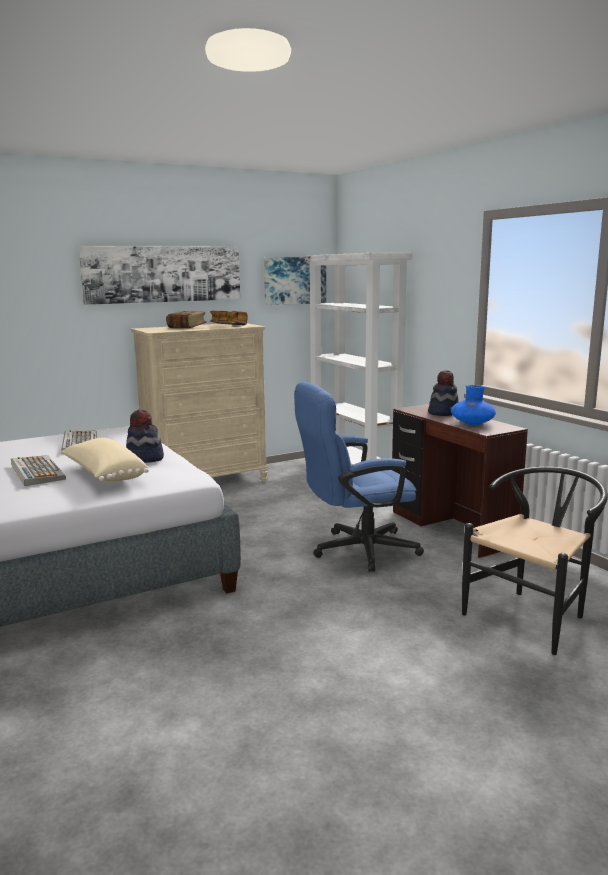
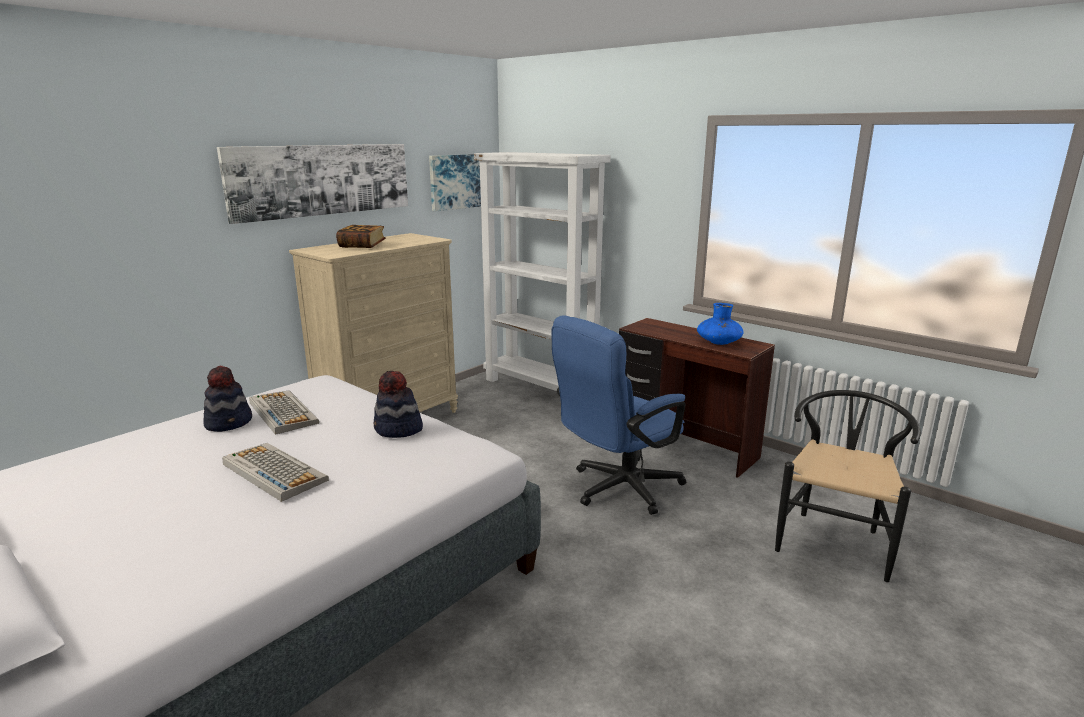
camera: 20 degrees left, 5 degrees up
beige pillow [61,438,149,481] -> none
book [210,311,248,325] -> none
hat [428,370,458,416] -> hat moved to [203,366,252,432]

